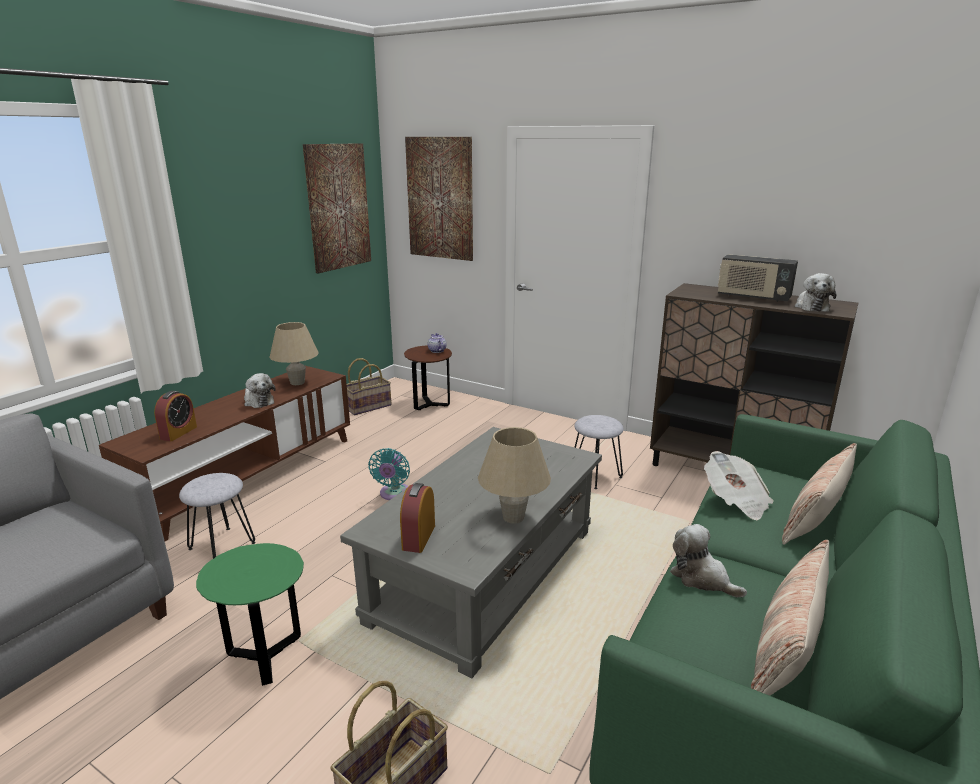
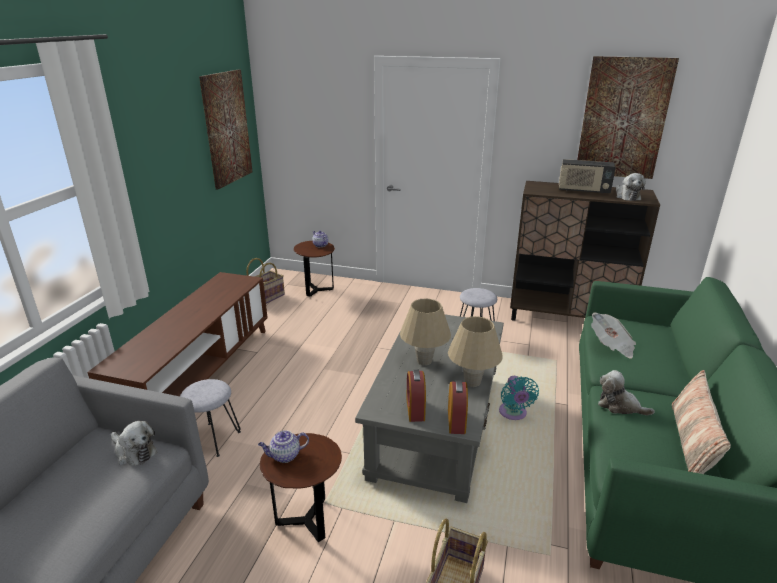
camera: 15 degrees left, 5 degrees up
alarm clock [154,391,197,441] -> alarm clock moved to [448,380,468,434]
green side table [196,543,304,686] -> brown side table [260,433,342,542]
plush toy [244,373,276,408] -> plush toy moved to [111,421,157,466]
beige table lamp [269,322,318,385] -> beige table lamp moved to [400,298,451,366]
turquoise fan [368,448,410,500] -> turquoise fan moved to [499,376,539,420]
picture [405,137,473,261] -> picture moved to [577,56,679,179]
pillow [782,443,857,545] -> none
none -> teapot [258,430,309,463]

